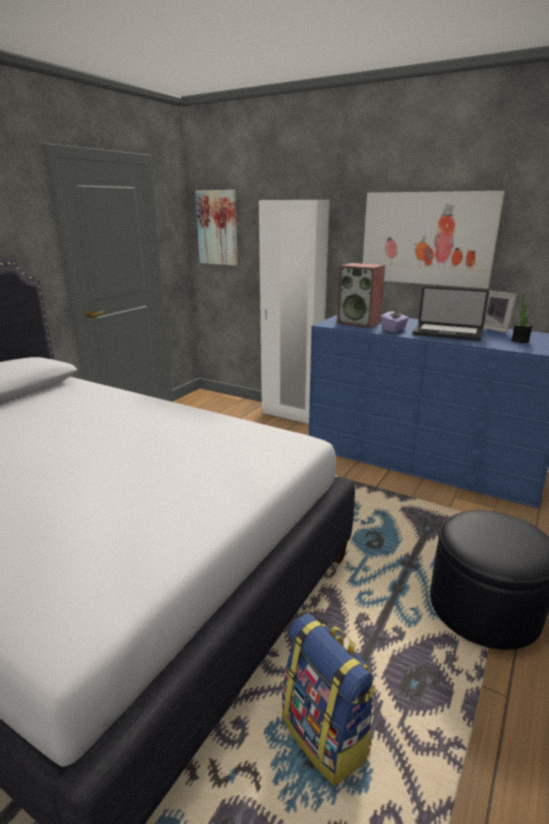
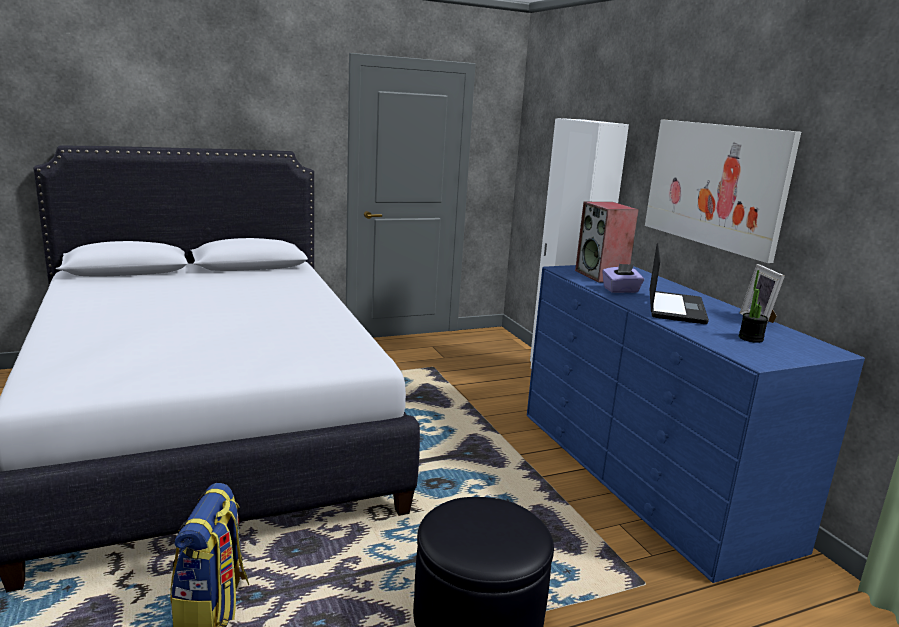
camera: 35 degrees right, 5 degrees down
picture [195,190,238,266] -> none
laptop [412,286,489,341] -> laptop turned 135 degrees counterclockwise [650,243,709,324]

